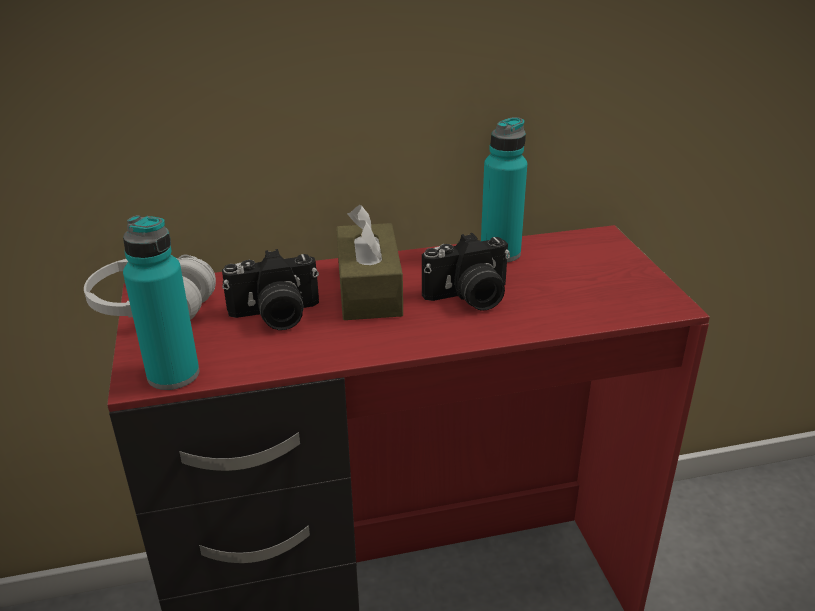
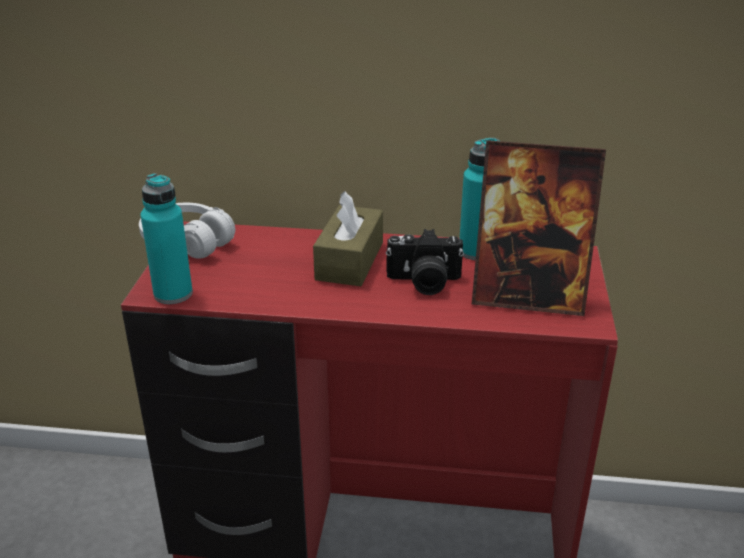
camera: 20 degrees right, 0 degrees up
camera [222,249,319,330] -> none
none -> picture frame [472,140,606,316]

